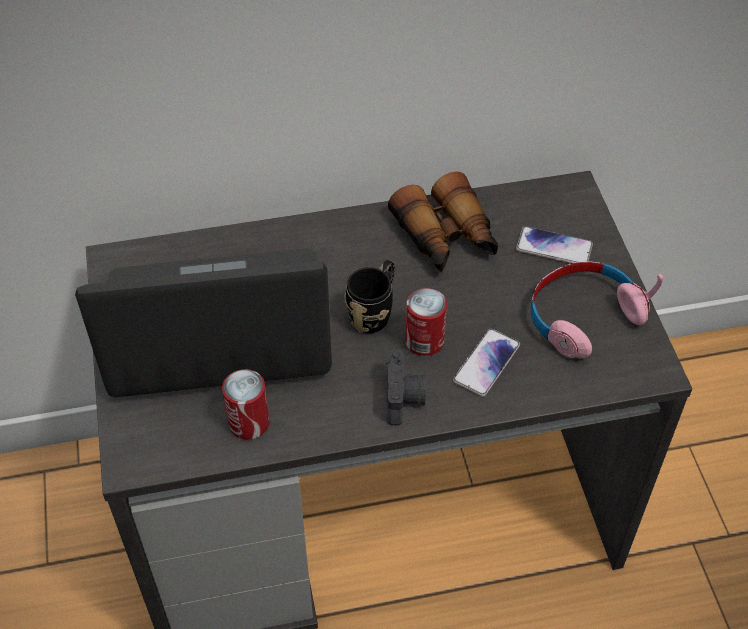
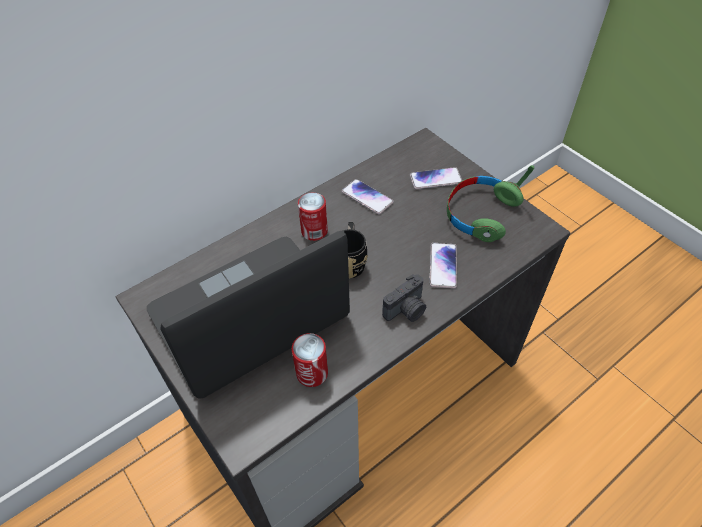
camera: 25 degrees left, 0 degrees up
camera [386,349,426,425] -> camera turned 75 degrees clockwise [382,274,426,322]
binoculars [388,172,498,272] -> phone [342,179,393,215]
can [405,288,447,356] -> can moved to [298,193,328,241]
pink headphones [531,261,663,359] -> green headphones [447,165,534,242]

